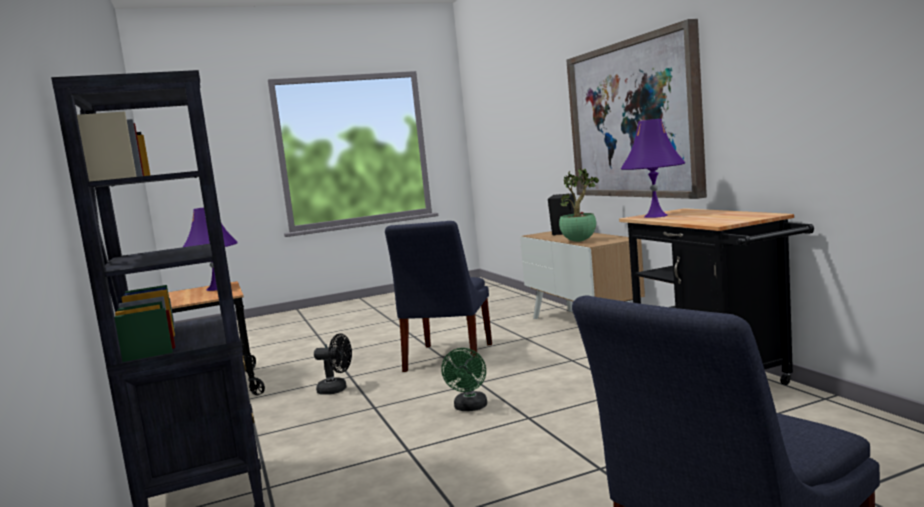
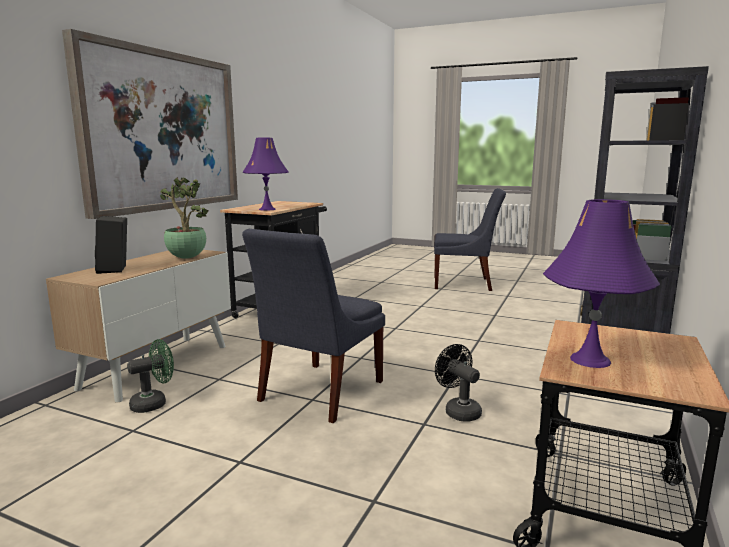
camera: 135 degrees left, 5 degrees up
blue chair [385,221,492,372] -> blue chair turned 150 degrees clockwise [242,229,385,423]
green fan [441,348,487,411] -> green fan moved to [127,339,174,413]

